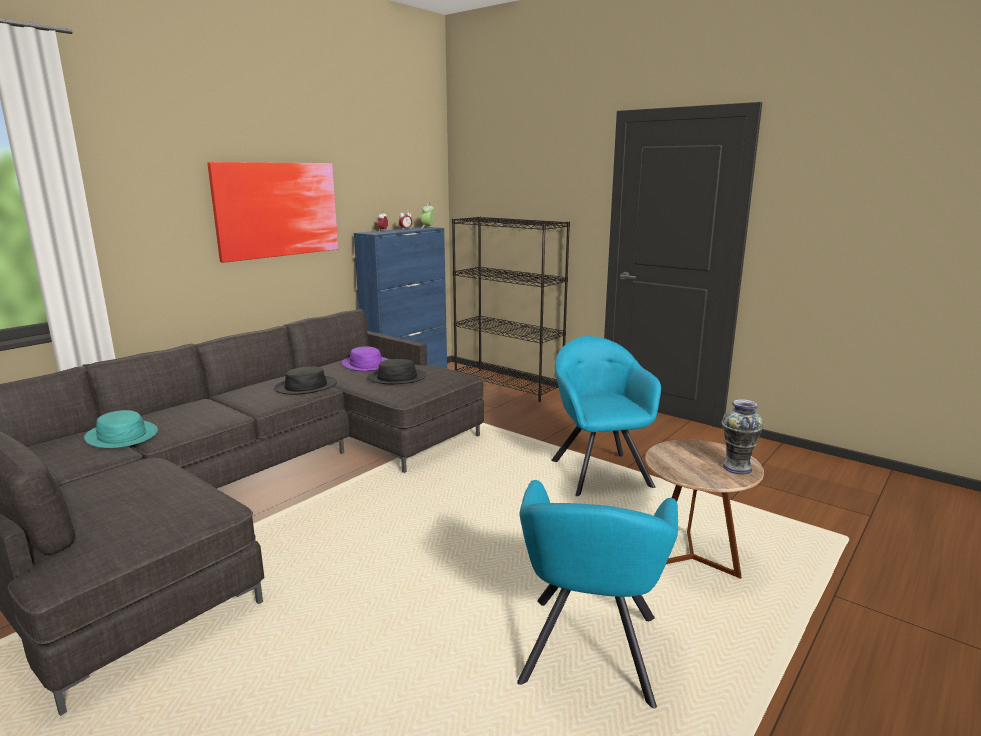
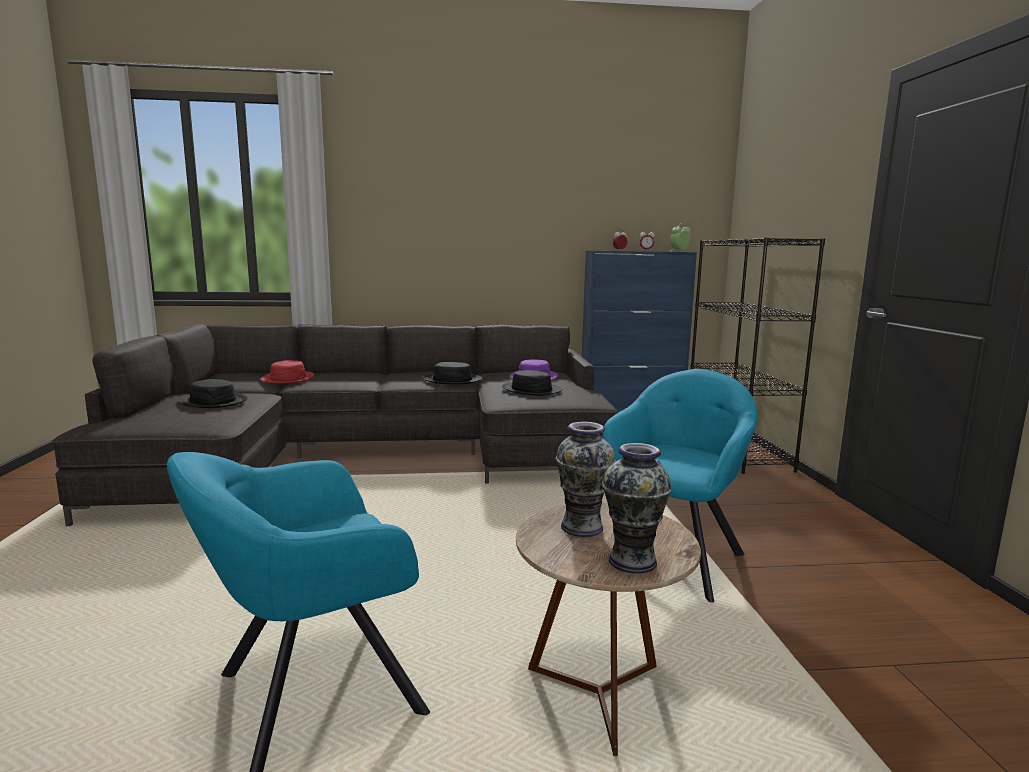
camera: 45 degrees right, 5 degrees down
turquoise hat [84,410,158,448] -> red hat [261,360,314,384]
picture [207,162,338,263] -> none
none -> black hat [178,379,248,408]
none -> vase [556,421,616,537]

